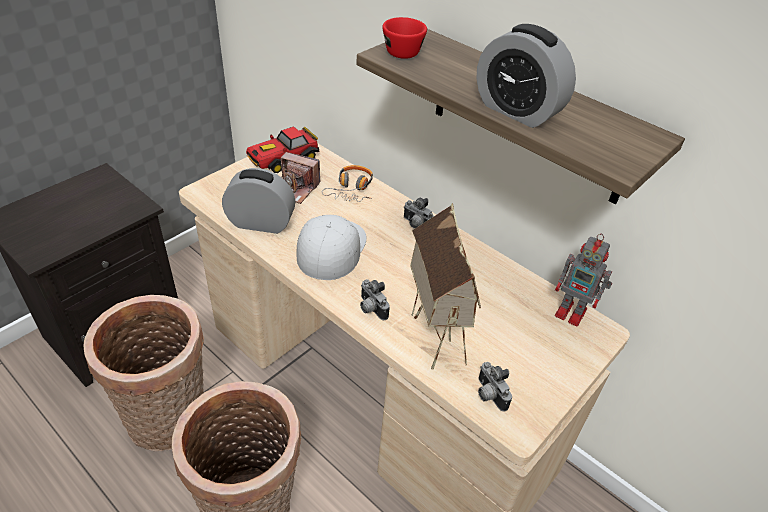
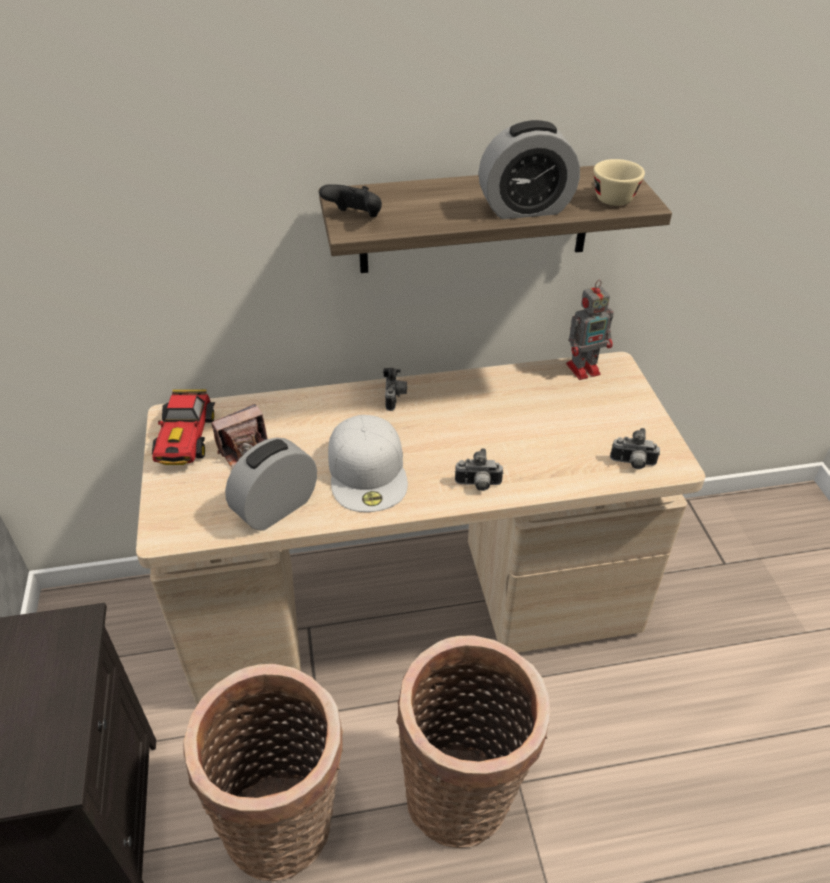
camera: 50 degrees left, 0 degrees up
white cap [297,215,366,280] -> white cap turned 150 degrees counterclockwise [328,415,408,512]
headphones [322,165,373,202] -> none
red cup [382,17,427,59] -> black game controller [319,184,382,217]
camera [404,198,434,229] -> camera turned 75 degrees counterclockwise [383,368,407,411]
toy house [410,203,481,369] -> none
none -> beige cup [593,159,645,206]

